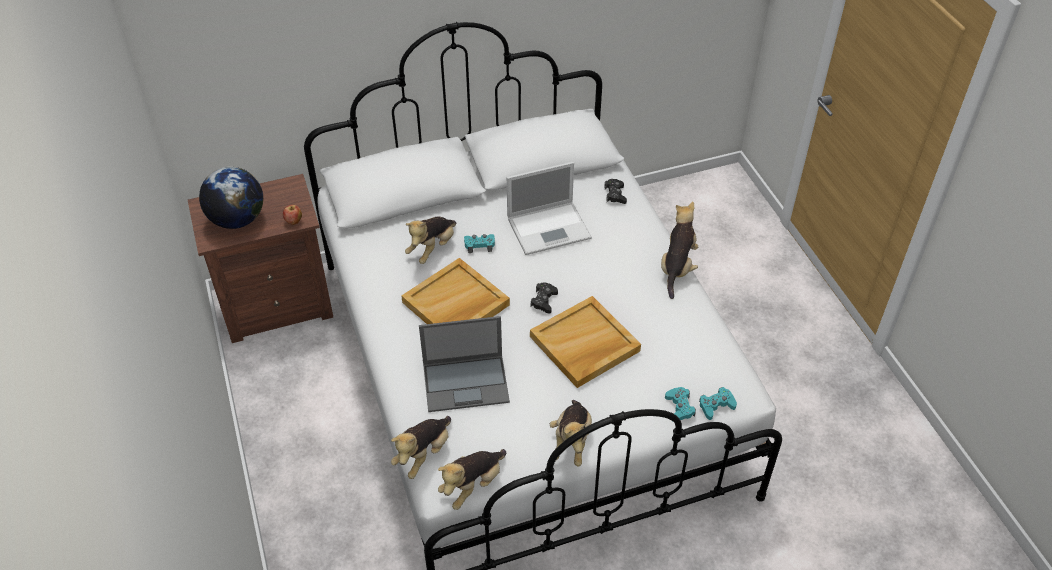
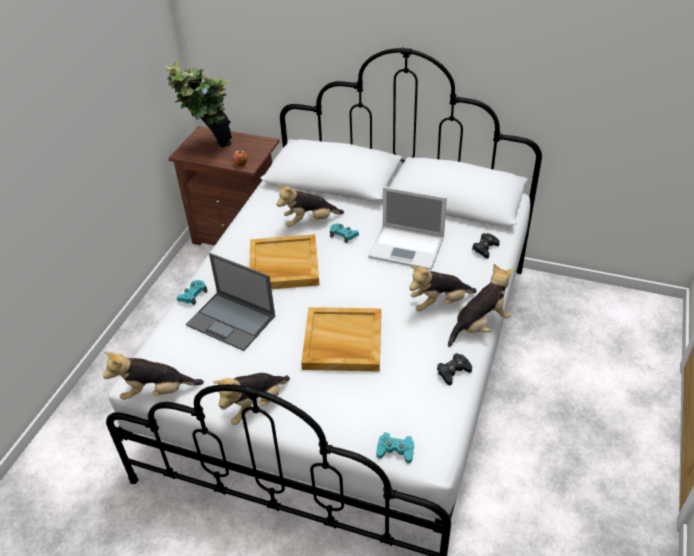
camera: 40 degrees right, 5 degrees down
globe [199,167,263,229] -> potted plant [165,61,232,148]
plush toy [391,416,451,479] -> plush toy moved to [409,266,477,311]
black game controller [531,282,558,314] -> black game controller moved to [437,353,472,385]
turquoise game controller [665,387,696,420] -> turquoise game controller moved to [177,280,208,305]

